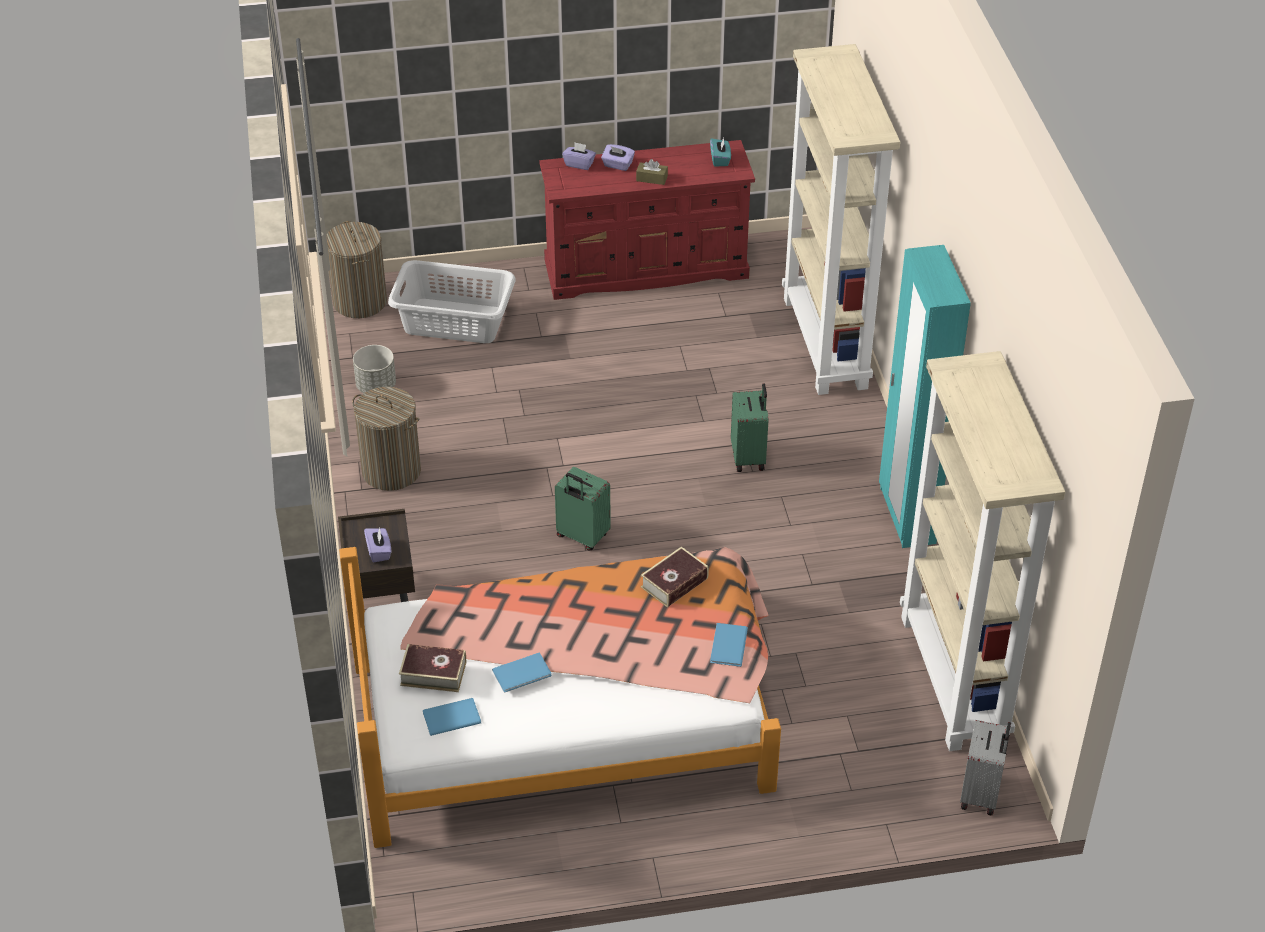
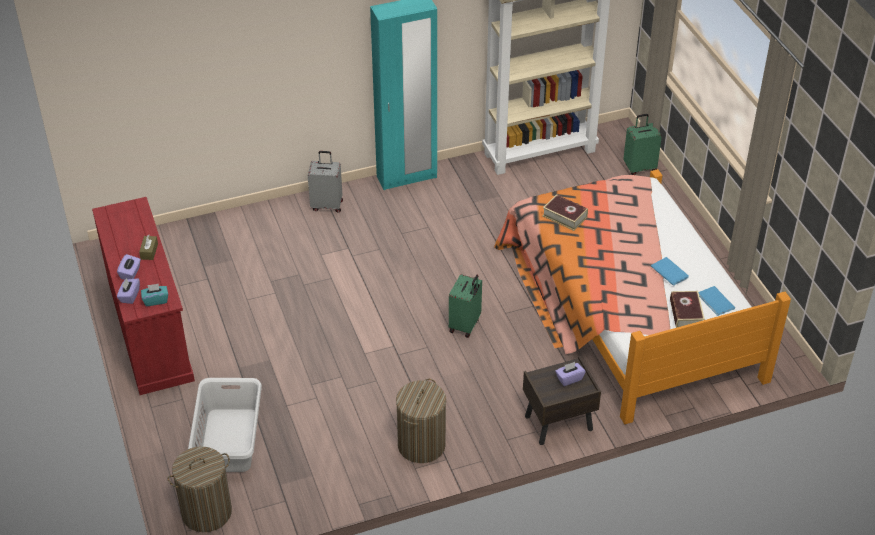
camera: 100 degrees left, 0 degrees up
grey planter [353,345,396,393] -> none
turquoise tissue box [710,138,731,167] -> turquoise tissue box moved to [141,284,168,306]
blue book [710,623,748,667] -> none
green suitcase [731,383,769,472] -> green suitcase moved to [623,114,662,175]
beige bookcase [782,44,900,395] -> none
grey suitcase [960,720,1011,815] -> grey suitcase moved to [308,151,343,213]

